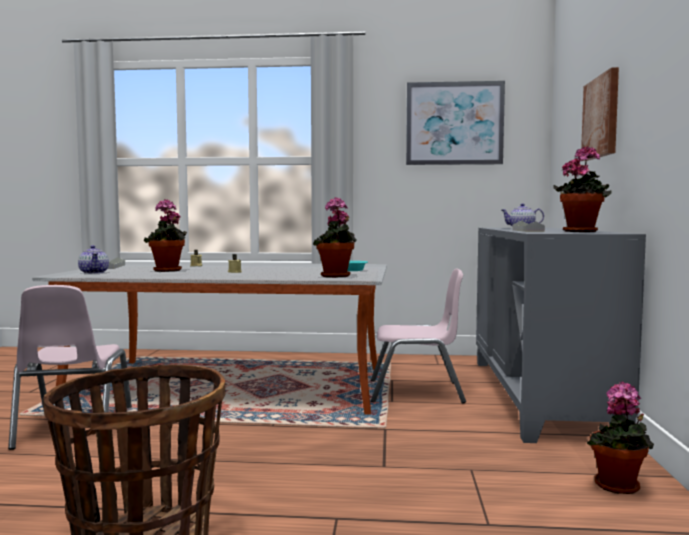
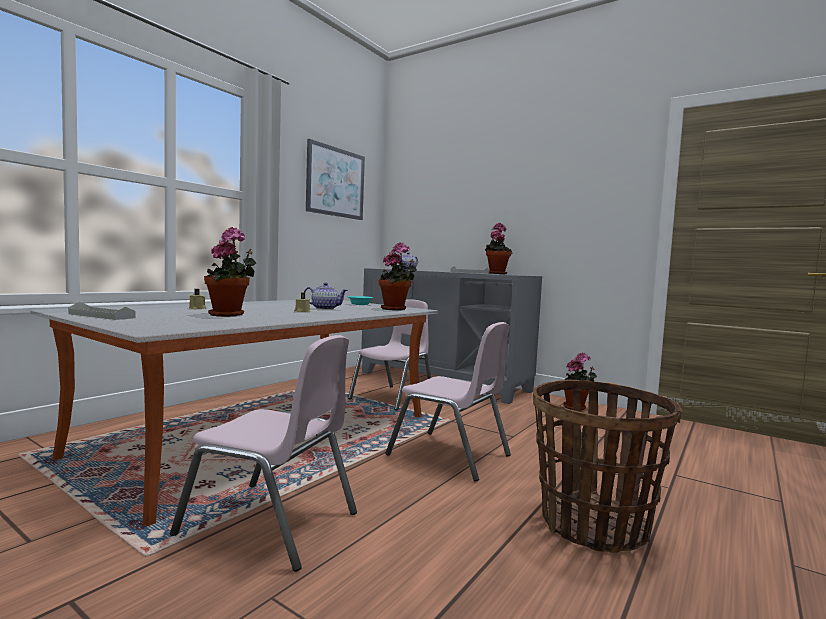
camera: 60 degrees left, 0 degrees up
teapot [78,245,109,274] -> teapot moved to [304,282,348,310]
picture [581,67,619,161] -> none
none -> pink chair [385,322,511,481]

